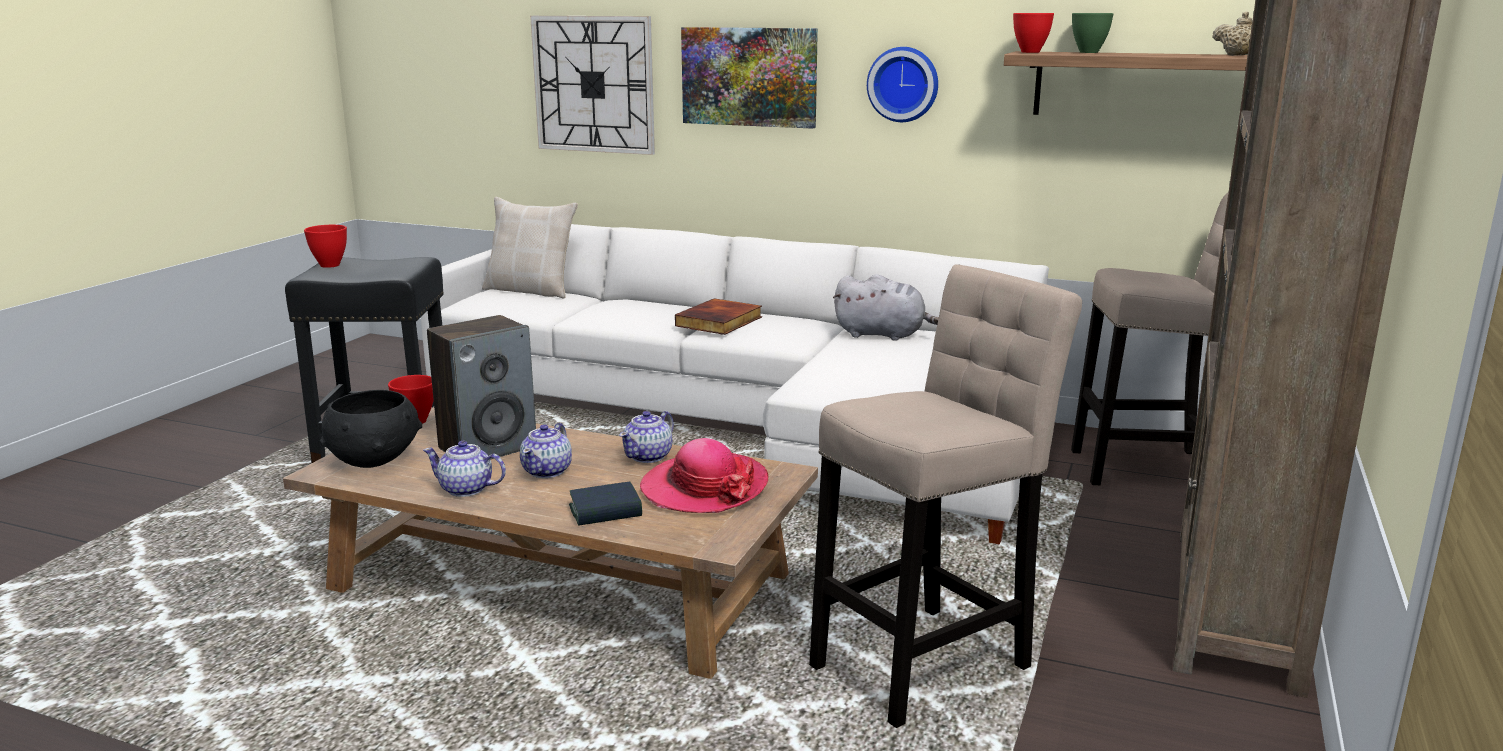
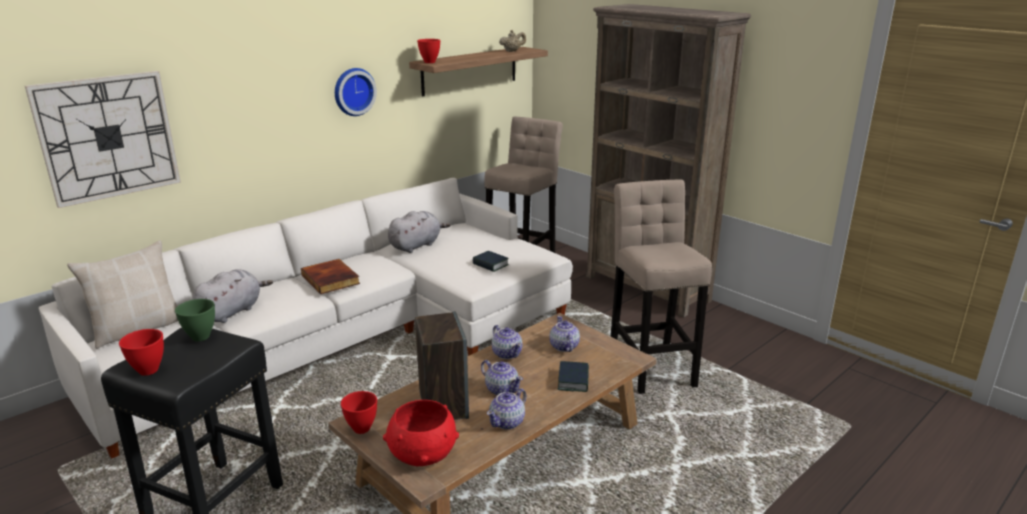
camera: 65 degrees left, 5 degrees up
black bowl [320,390,422,468] -> red bowl [383,400,459,466]
hat [640,438,768,513] -> teapot [549,316,580,352]
picture [681,27,818,129] -> none
green bowl [1072,13,1113,53] -> green bowl moved to [175,299,215,341]
none -> grey plush toy [192,269,273,323]
none -> book [473,251,509,272]

